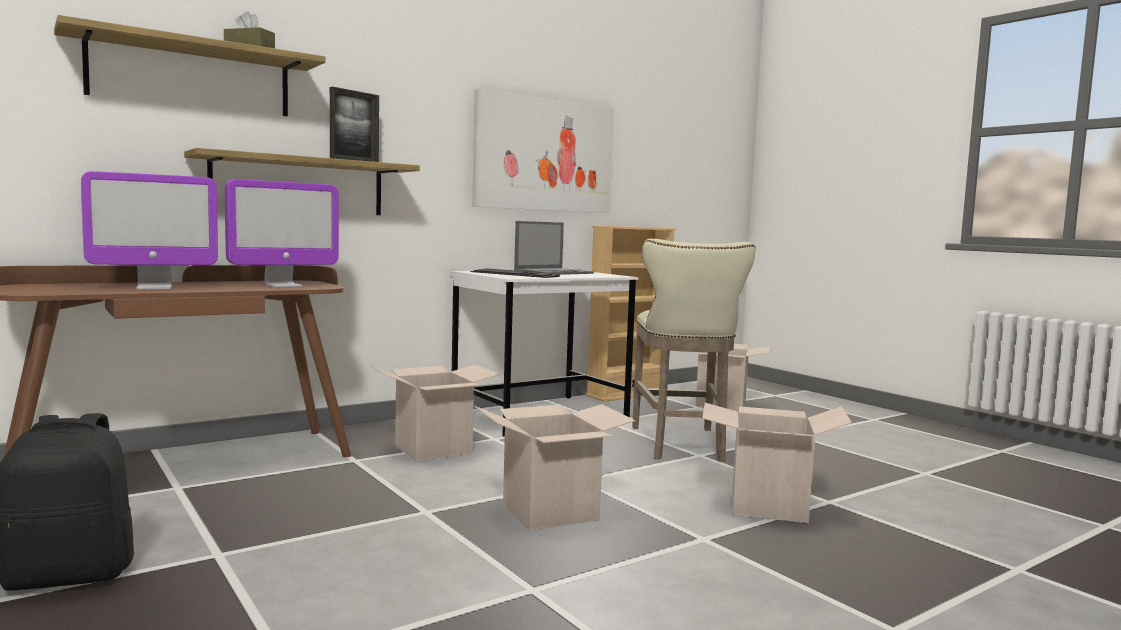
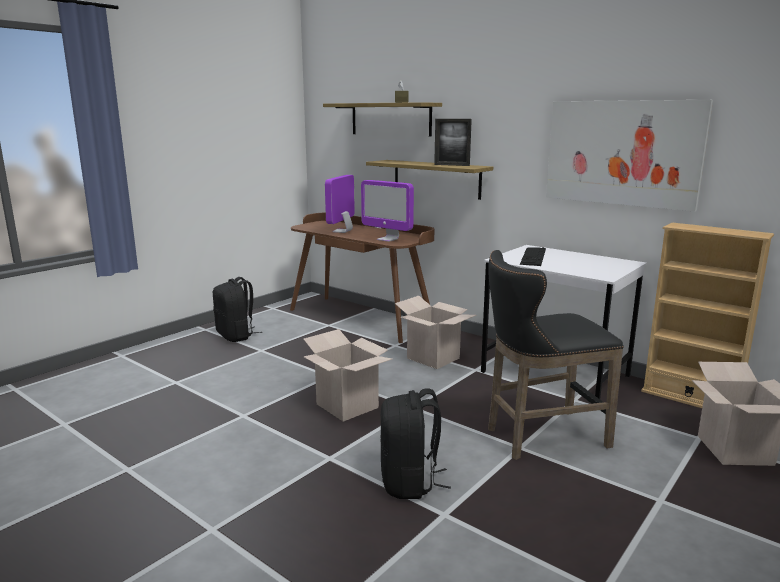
camera: 75 degrees right, 10 degrees up
monitor [81,171,218,290] -> monitor turned 60 degrees clockwise [325,175,355,233]
laptop [514,221,594,275] -> none
beige stool [632,239,756,461] -> black stool [488,250,624,460]
cardboard box [702,403,852,523] -> black backpack [381,388,451,499]

